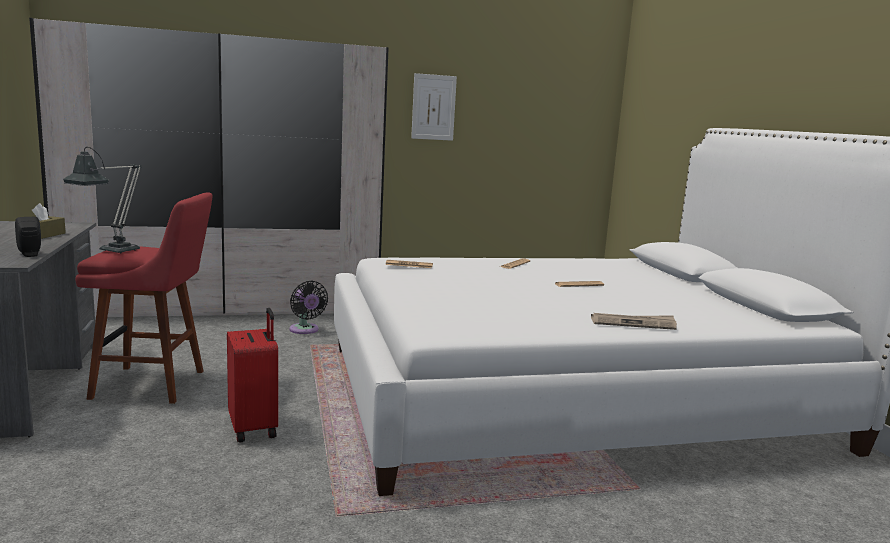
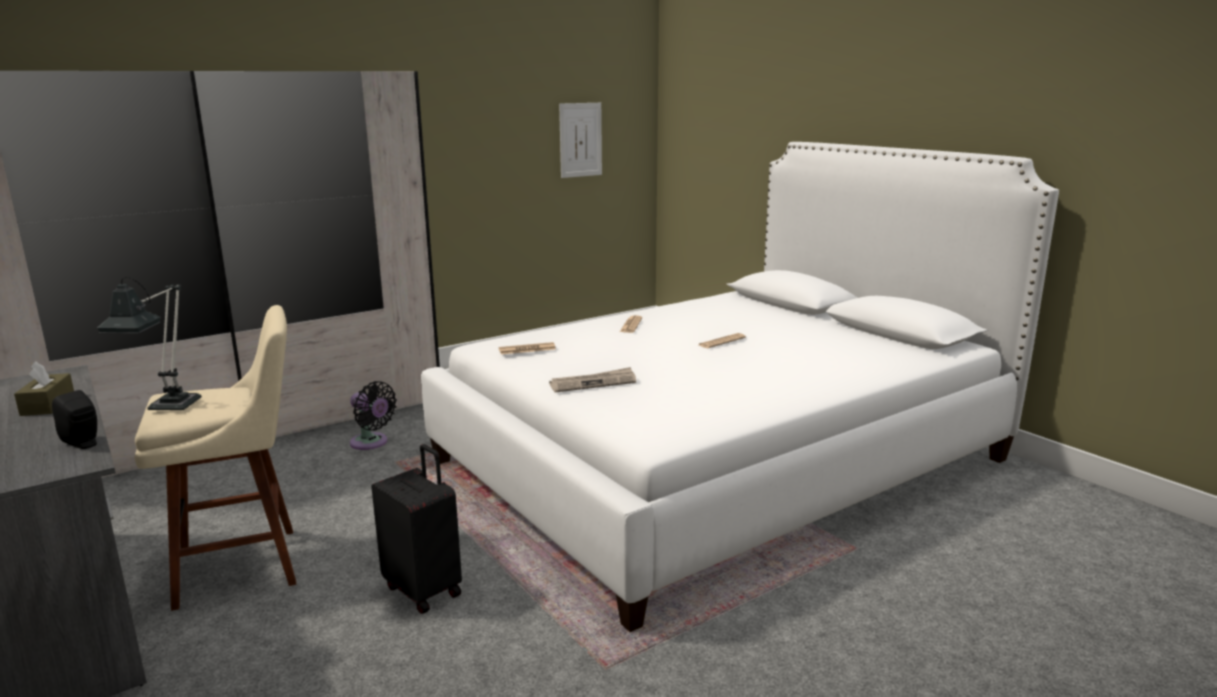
camera: 20 degrees left, 5 degrees up
red stool [75,192,213,404] -> beige stool [135,305,296,611]
red suitcase [227,308,278,443] -> black suitcase [371,444,462,614]
picture [411,73,457,141] -> picture moved to [559,103,602,178]
newspaper [591,313,677,330] -> newspaper moved to [549,367,636,392]

